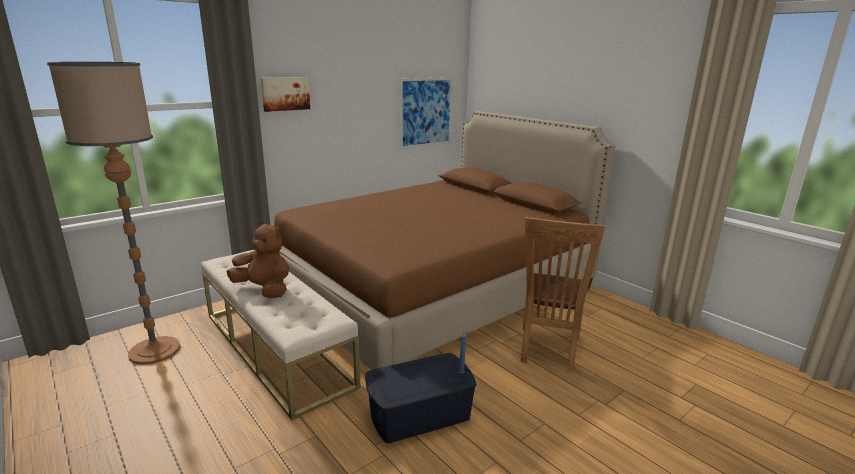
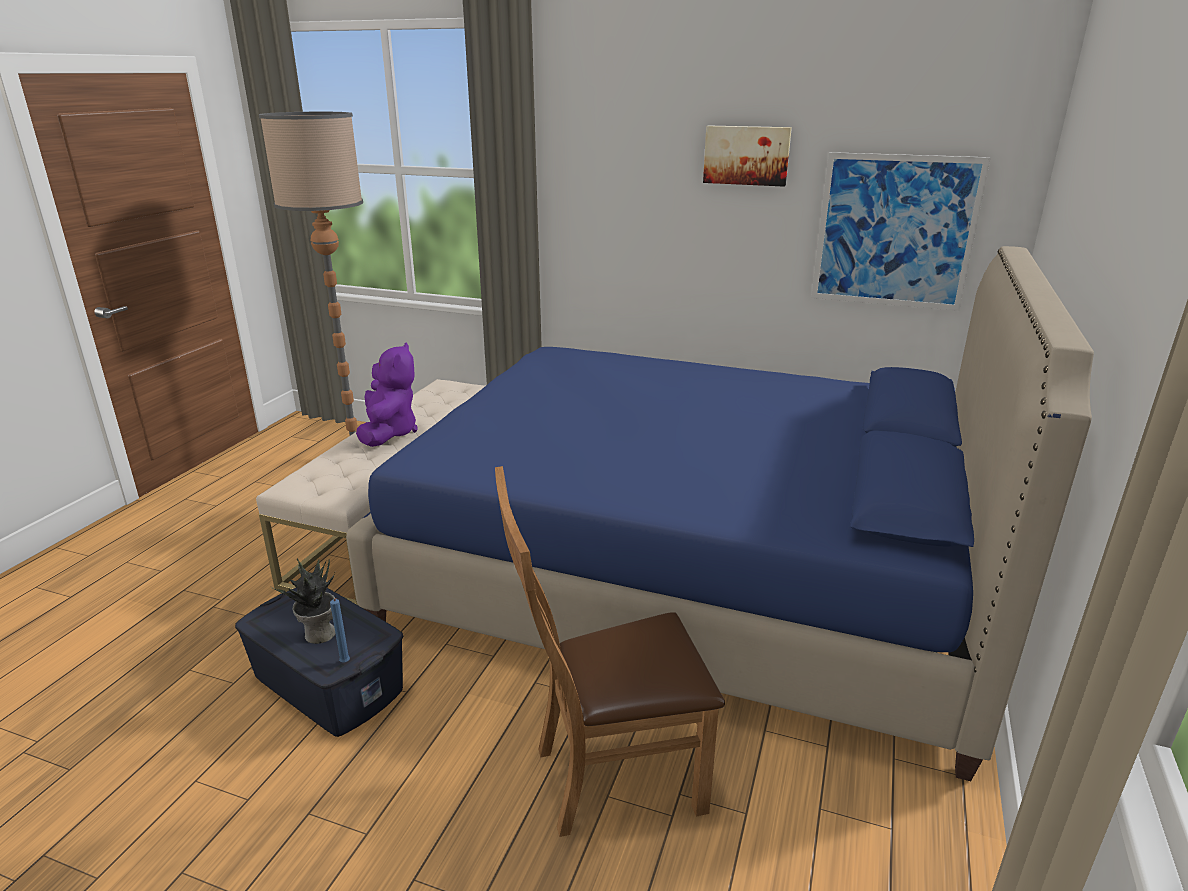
camera: 60 degrees right, 5 degrees up
brown plush toy [226,221,290,299] -> purple plush toy [356,343,418,447]
picture [261,77,310,112] -> picture moved to [703,125,792,187]
brown bed [274,111,615,370] -> blue bed [346,246,1094,781]
none -> potted plant [271,558,335,644]

